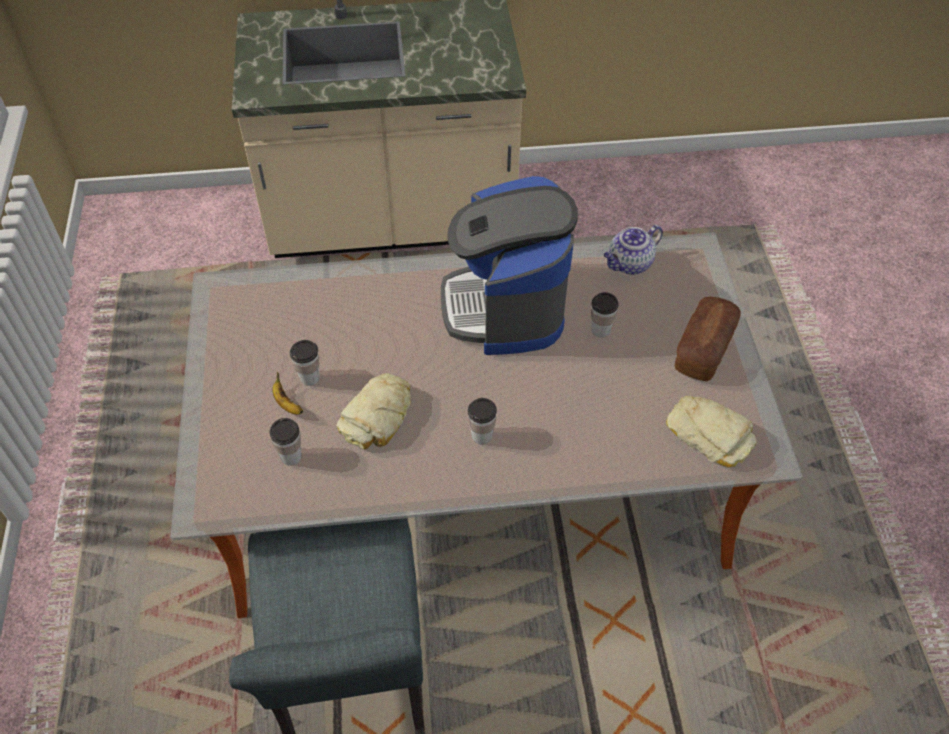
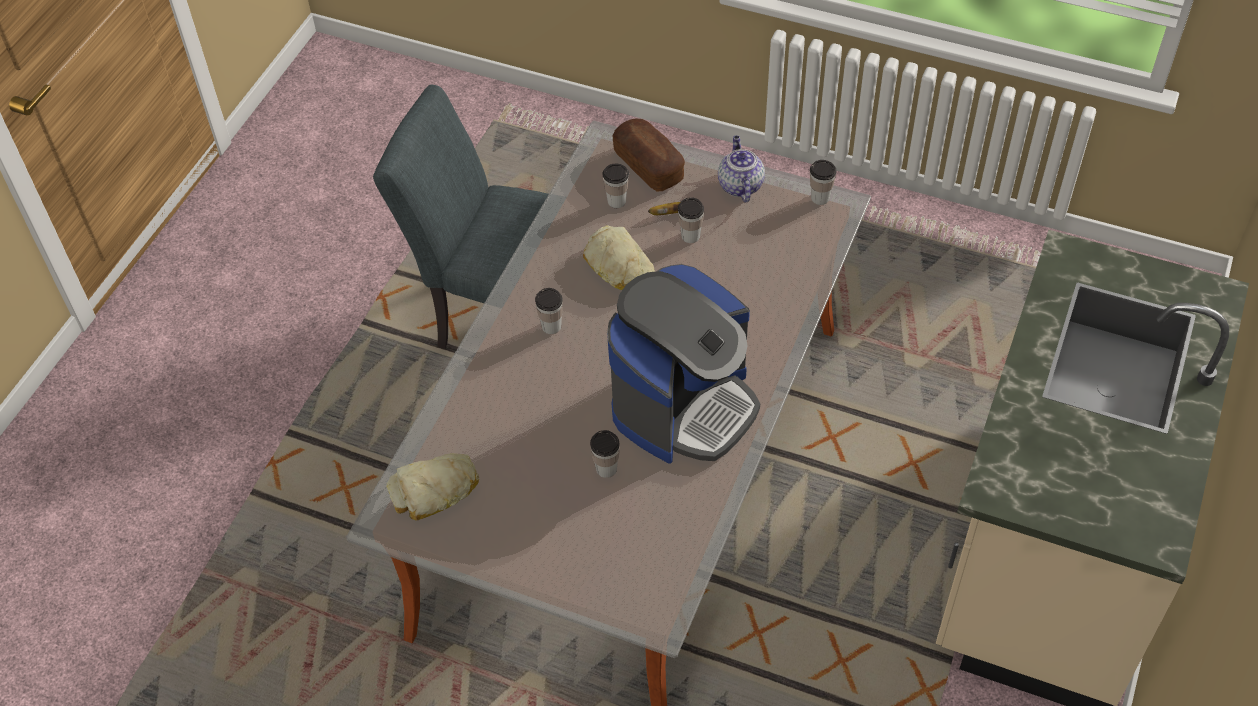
camera: 120 degrees right, 0 degrees up
coffee machine [441,176,578,355] -> coffee machine turned 105 degrees clockwise [607,264,760,464]
teapot [604,225,663,275] -> teapot moved to [718,136,765,202]
bread [674,297,741,381] -> bread moved to [612,119,685,192]
none -> cup [810,160,837,205]

